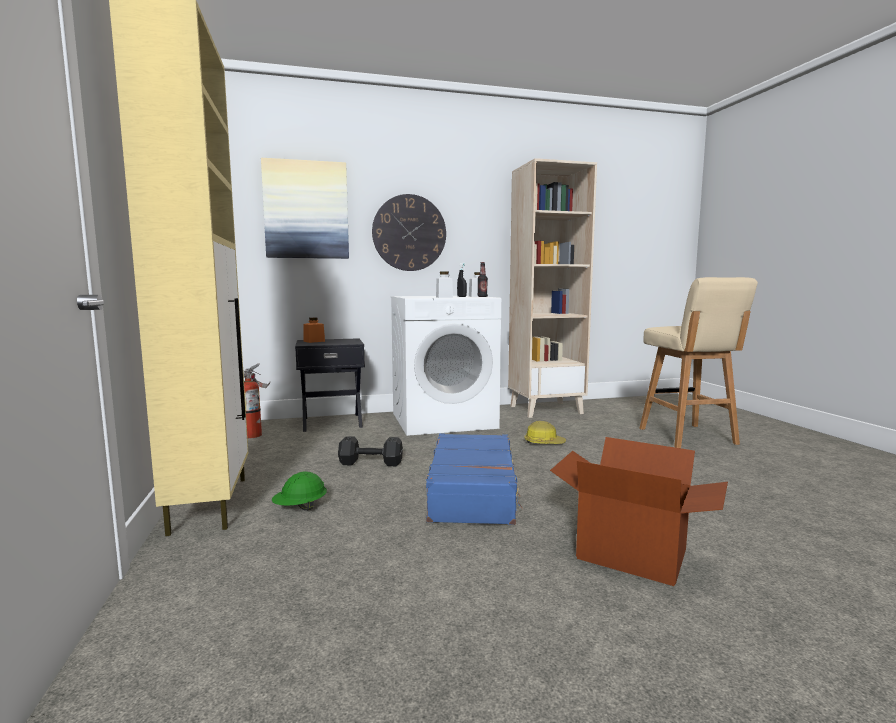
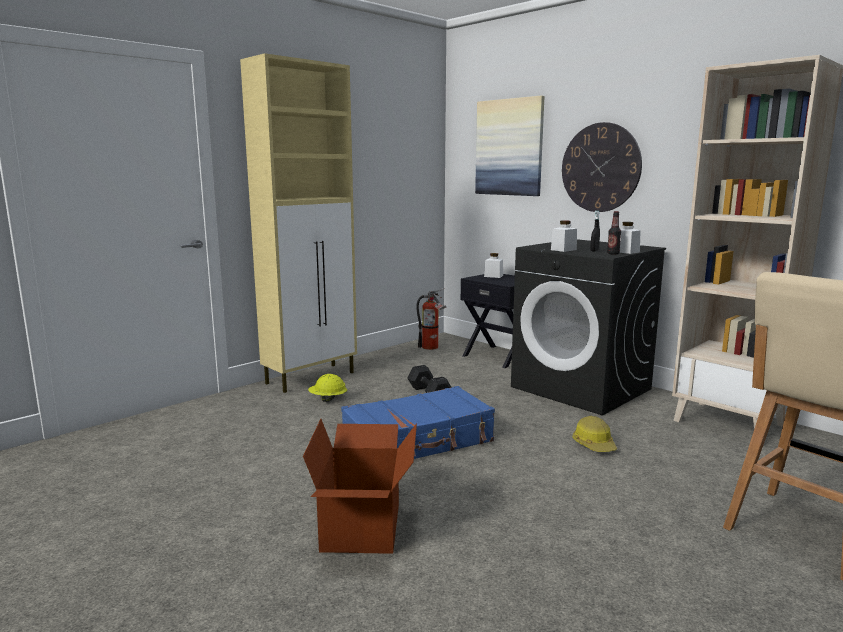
camera: 60 degrees right, 5 degrees up
green hard hat [272,472,327,511] -> yellow hard hat [308,374,347,402]
orange jar [304,317,325,343] -> white jar [484,253,503,278]
white washing machine [391,296,501,436] -> black washing machine [511,239,666,416]

